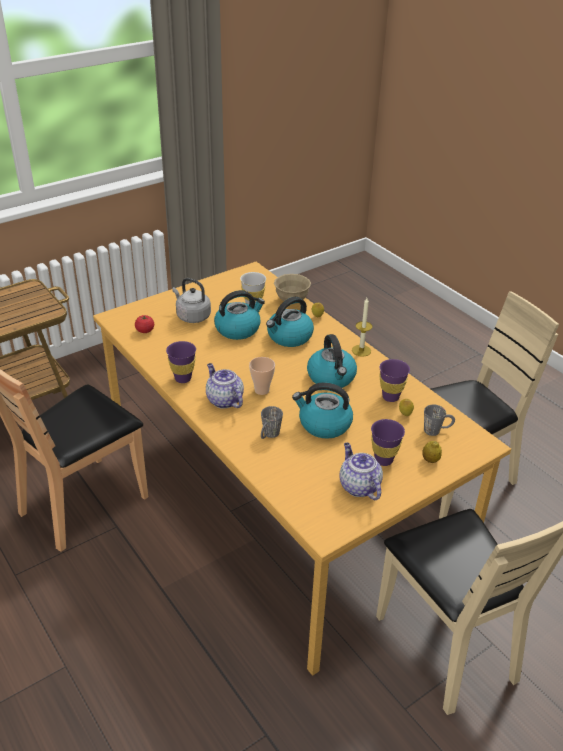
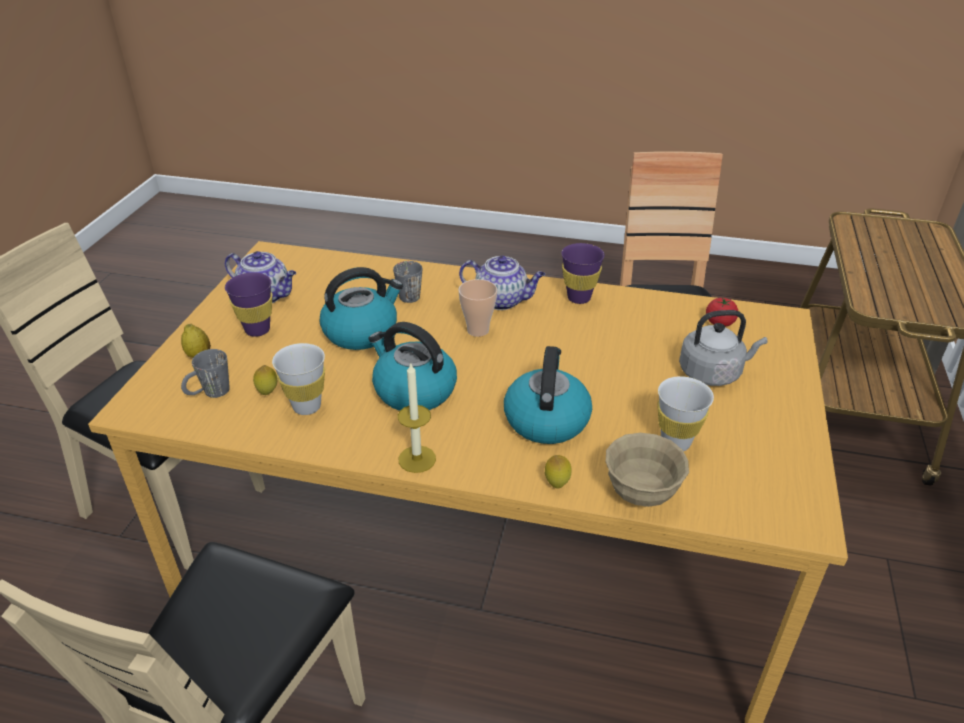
camera: 140 degrees right, 0 degrees up
kettle [214,290,265,340] -> none
purple cup [379,359,410,402] -> white cup [272,343,325,415]

